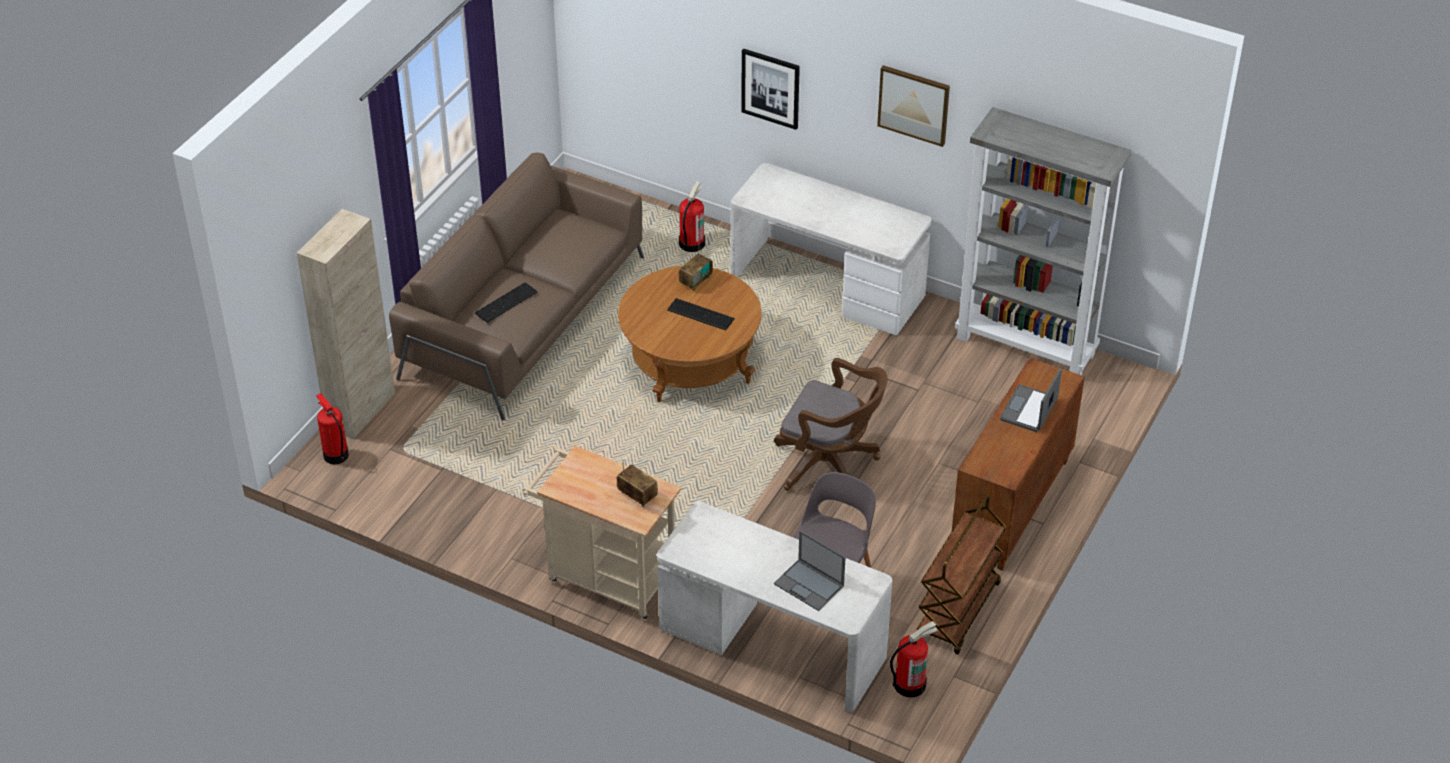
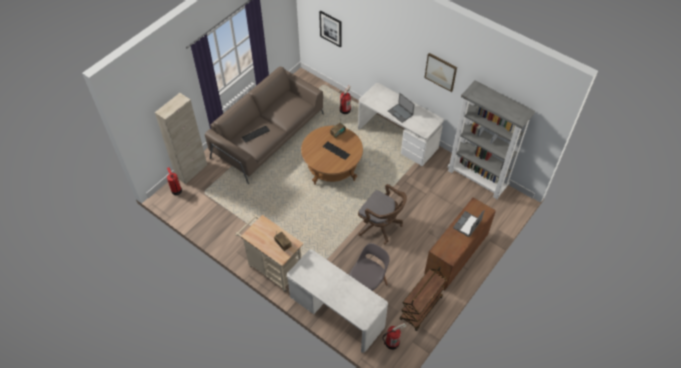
camera: 10 degrees right, 10 degrees up
picture [741,48,800,130] -> picture moved to [319,11,341,47]
laptop [774,531,846,611] -> laptop moved to [388,93,415,123]

